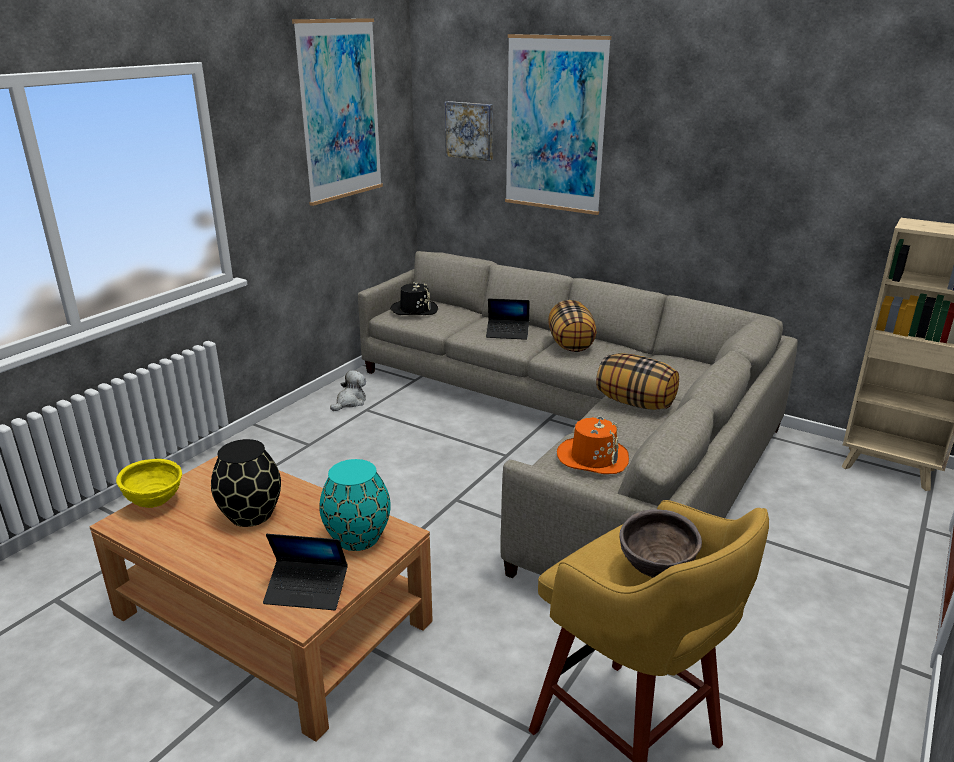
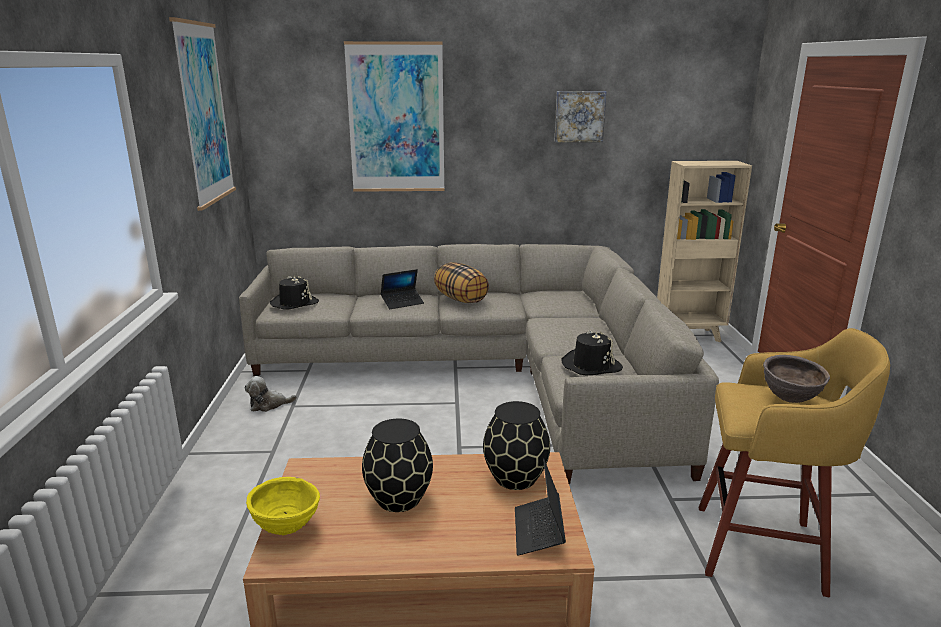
camera: 35 degrees left, 5 degrees down
laptop [263,534,348,610] -> laptop turned 120 degrees clockwise [515,458,566,556]
turquoise vase [319,459,391,551] -> black vase [483,401,550,490]
plush toy [330,370,366,411] -> plush toy turned 105 degrees counterclockwise [245,376,297,412]
picture [445,101,493,161] -> picture moved to [554,91,606,142]
orange hat [557,416,629,474] -> black hat [561,330,623,376]
pillow [596,353,679,410] -> none

